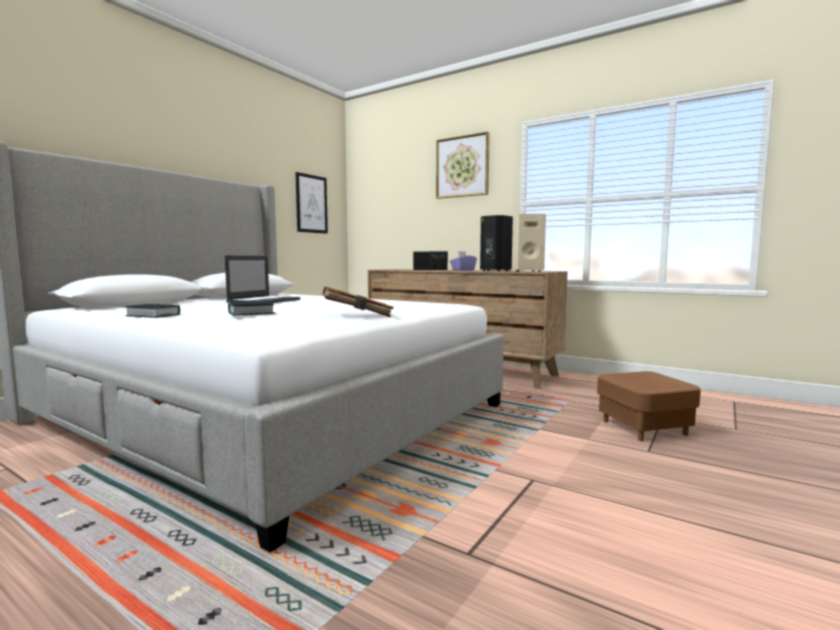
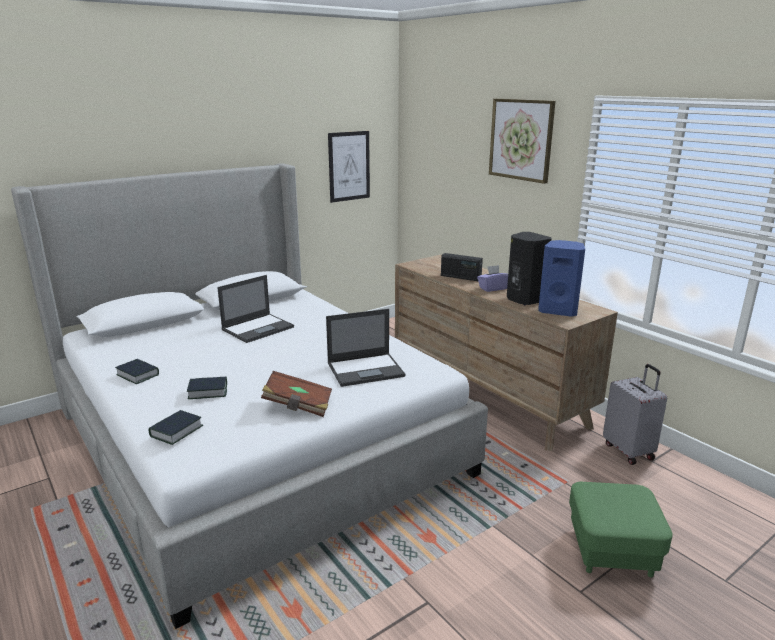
camera: 20 degrees right, 15 degrees up
beige speaker [513,214,546,272] -> blue speaker [538,240,585,317]
brown ottoman [597,371,701,441] -> green ottoman [569,482,673,578]
none -> book [149,410,203,445]
none -> laptop [326,309,406,387]
none -> grey suitcase [603,364,667,465]

